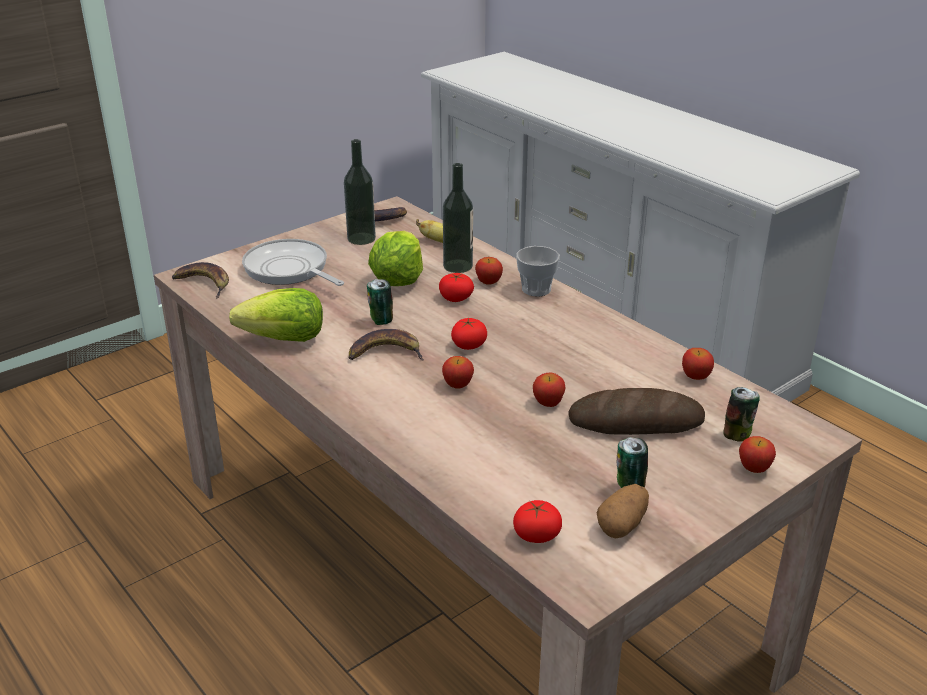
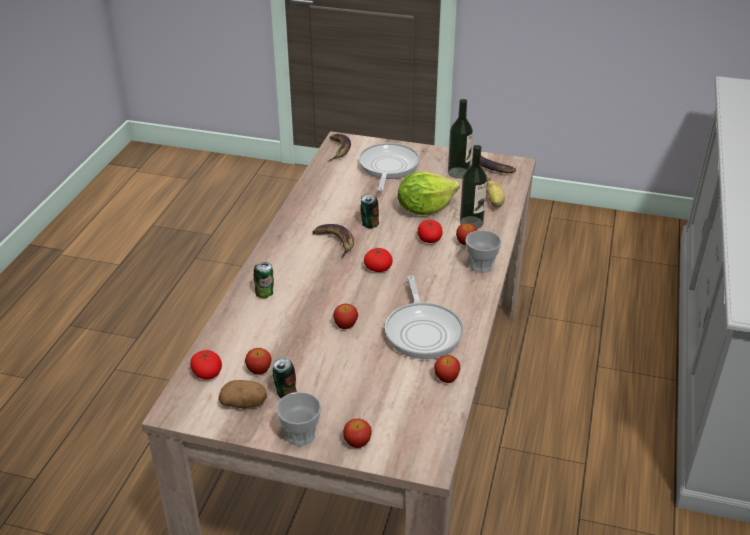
camera: 55 degrees right, 5 degrees up
lettuce [229,288,323,342] -> none
apple [442,356,474,389] -> apple moved to [245,348,272,375]
bread [569,388,705,435] -> none
can [723,387,760,442] -> can moved to [254,262,274,298]
none -> cup [276,392,321,446]
none -> frying pan [385,276,464,359]

